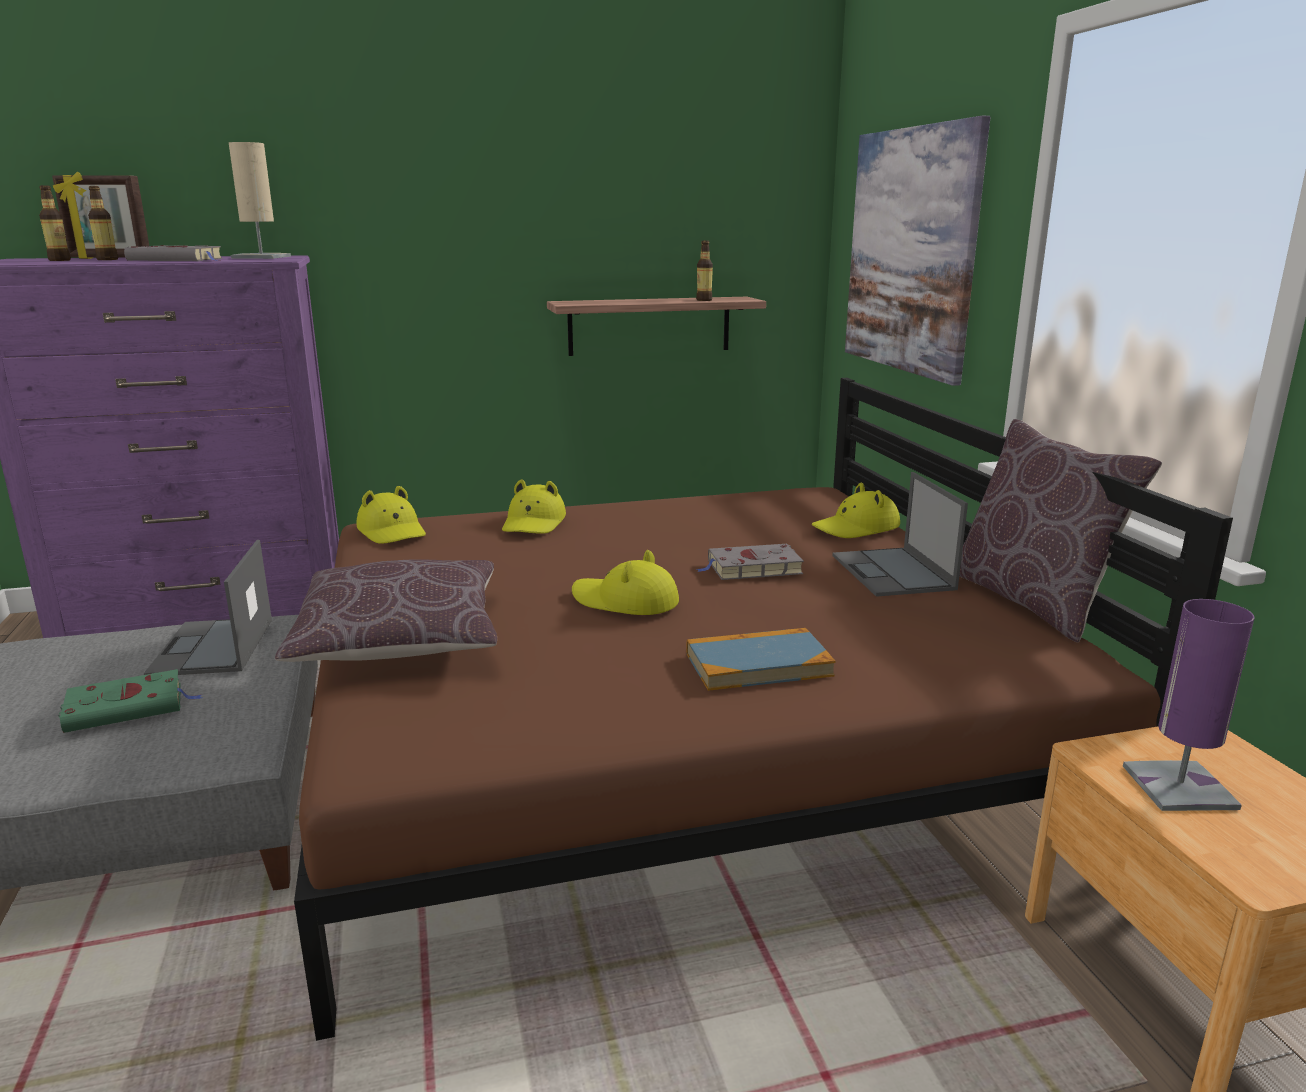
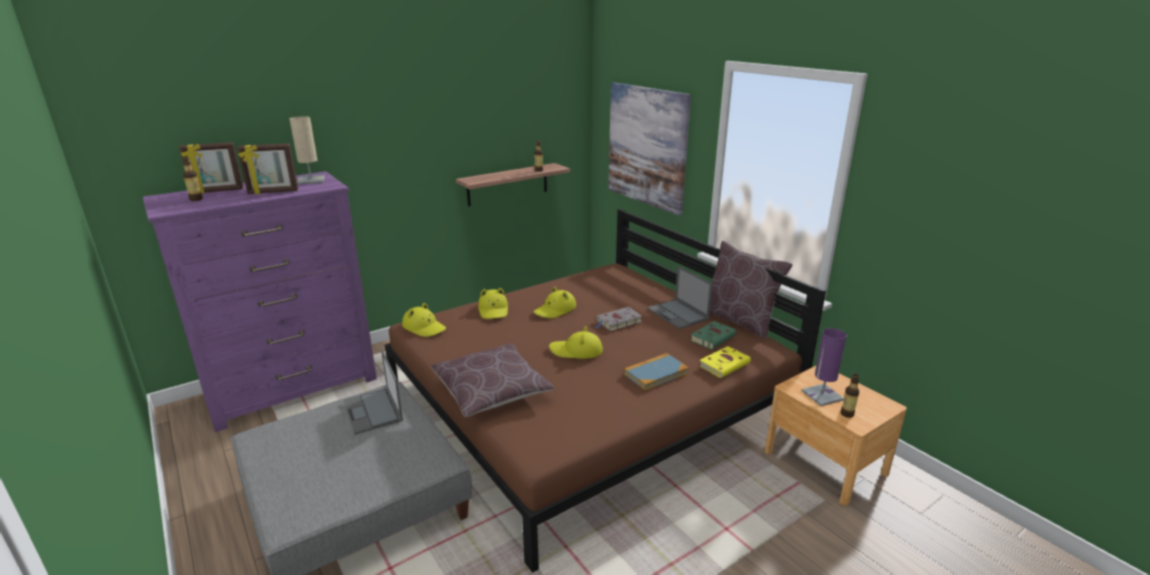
camera: 20 degrees left, 5 degrees up
green book [59,669,203,733] -> green book moved to [690,321,737,350]
bottle [88,186,118,260] -> bottle moved to [841,374,859,418]
grey book [124,245,223,261] -> picture frame [237,143,298,194]
yellow hat [812,483,900,538] -> yellow hat moved to [534,287,576,318]
none -> yellow book [699,346,751,378]

